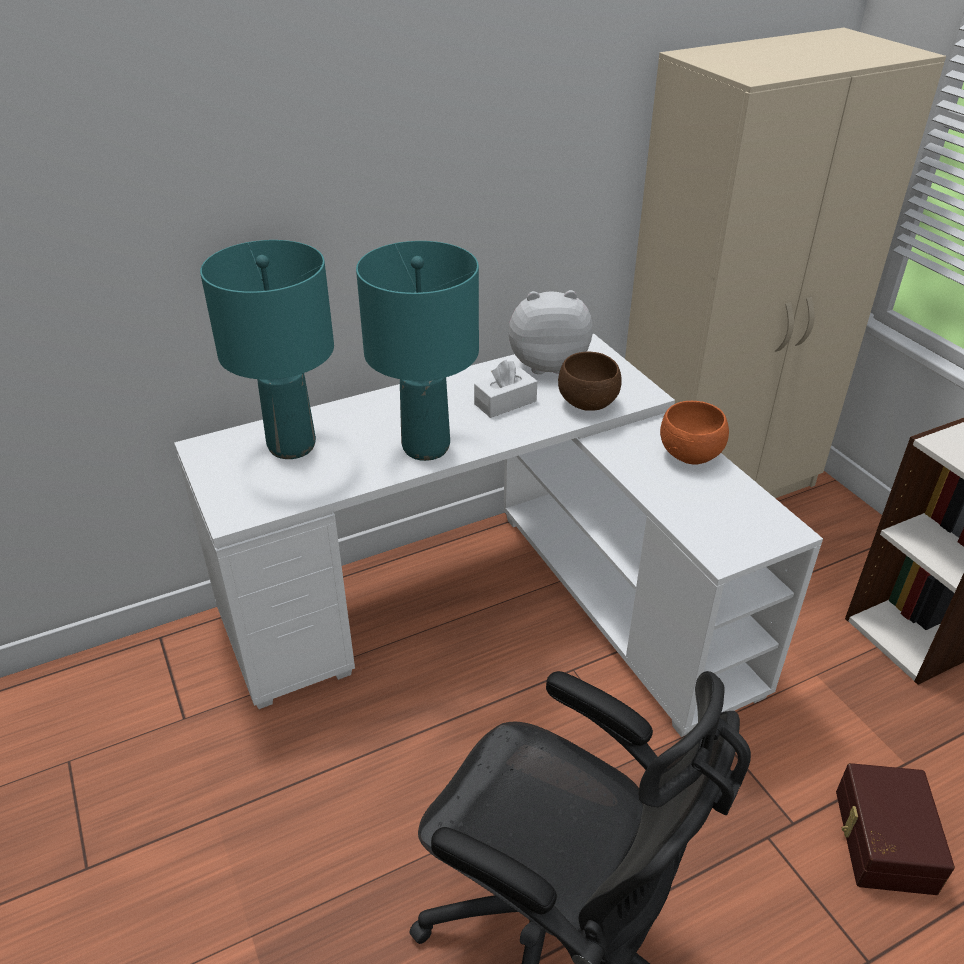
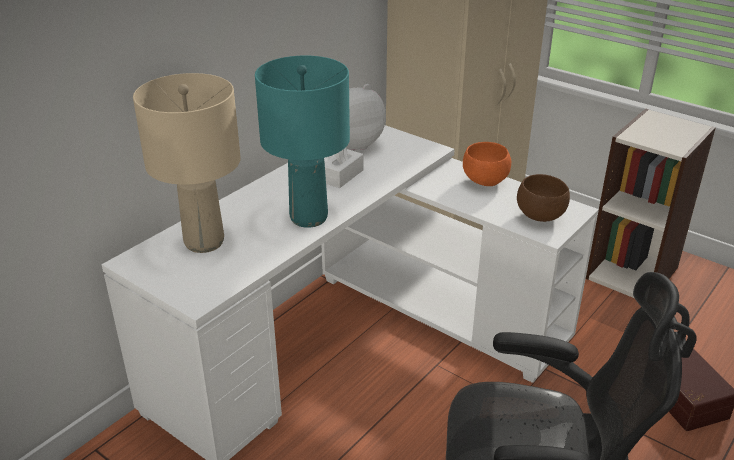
camera: 25 degrees left, 5 degrees down
turquoise table lamp [200,240,334,459] -> beige table lamp [133,73,241,253]
brown bowl [558,352,622,411] -> brown bowl moved to [517,174,570,222]

